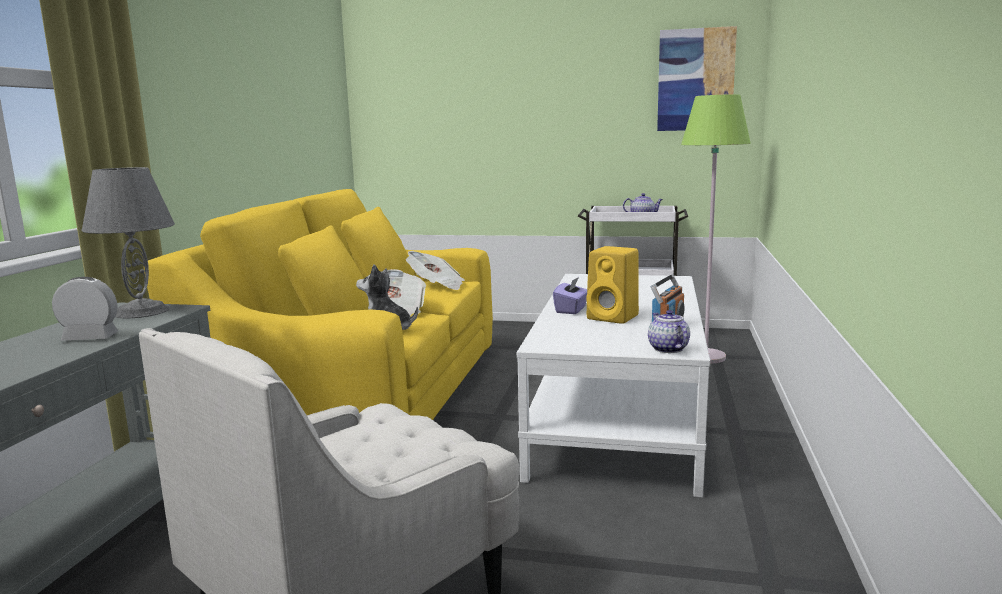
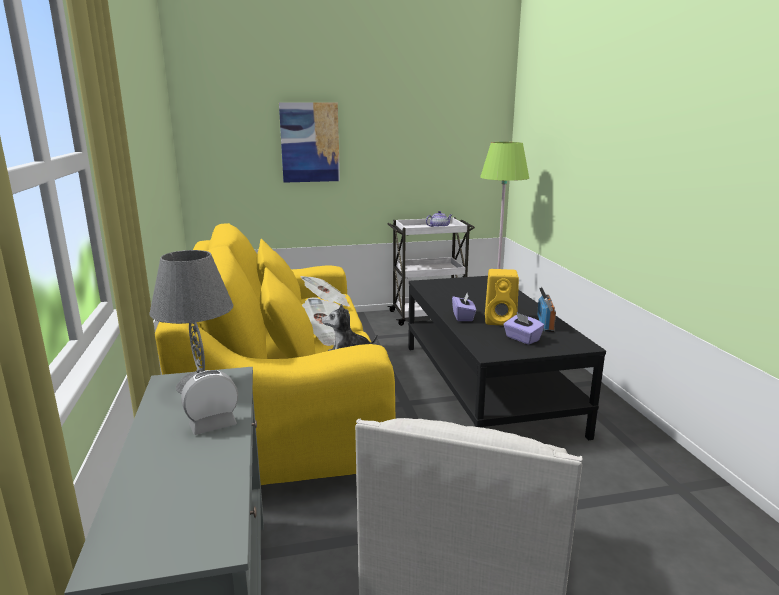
camera: 25 degrees left, 5 degrees up
white coffee table [517,274,710,498] -> black coffee table [408,276,606,440]
teapot [648,310,690,353] -> none
picture [657,26,737,131] -> picture moved to [279,102,340,183]
none -> purple tissue box [503,312,544,345]

